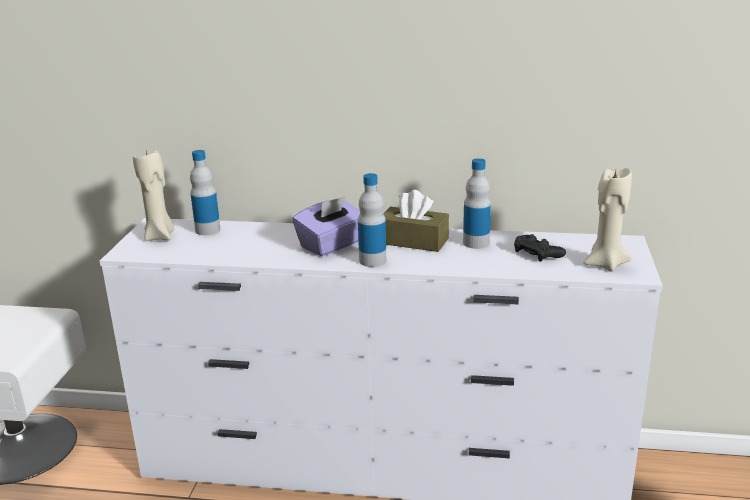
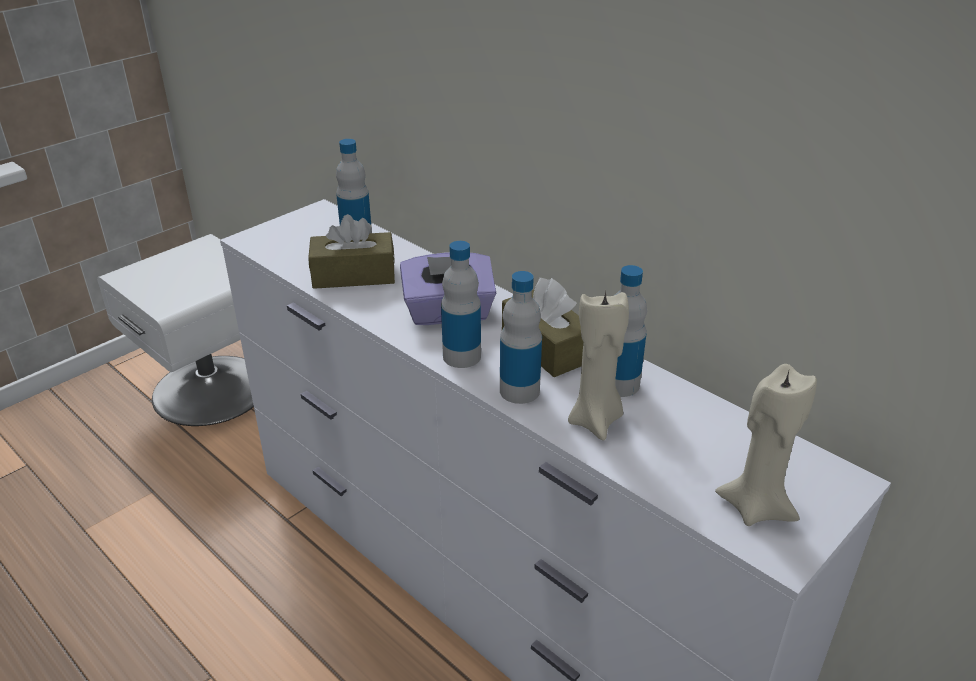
camera: 35 degrees right, 10 degrees up
beige candle [133,150,175,241] -> beige candle moved to [568,291,629,441]
black game controller [514,234,566,262] -> none
none -> brown tissue box [308,214,395,289]
none -> bottle [500,271,542,404]

